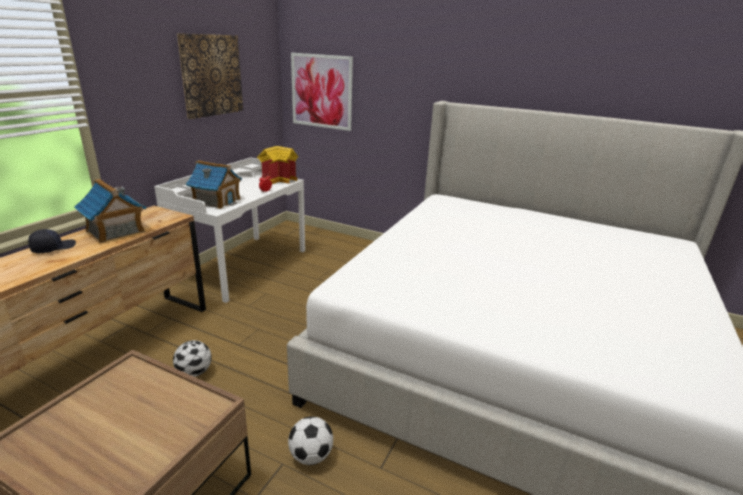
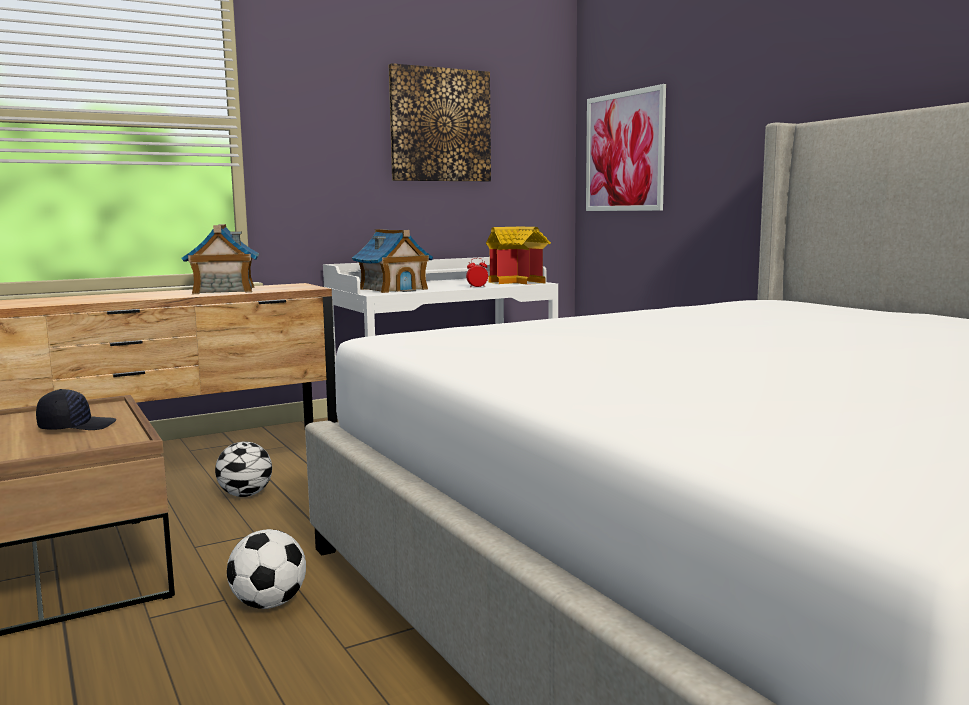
camera: 35 degrees right, 15 degrees down
black cap [28,229,76,253] -> black cap moved to [36,389,116,430]

